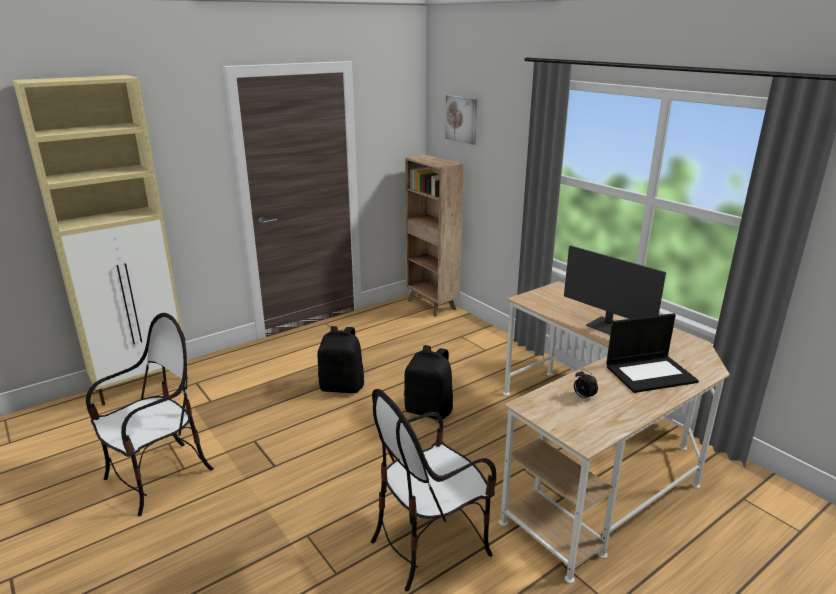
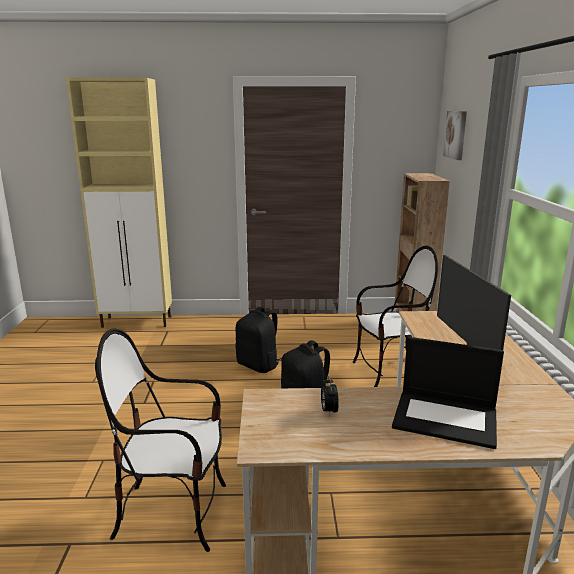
camera: 35 degrees right, 5 degrees down
chair [86,313,214,516] -> chair moved to [353,246,438,387]

